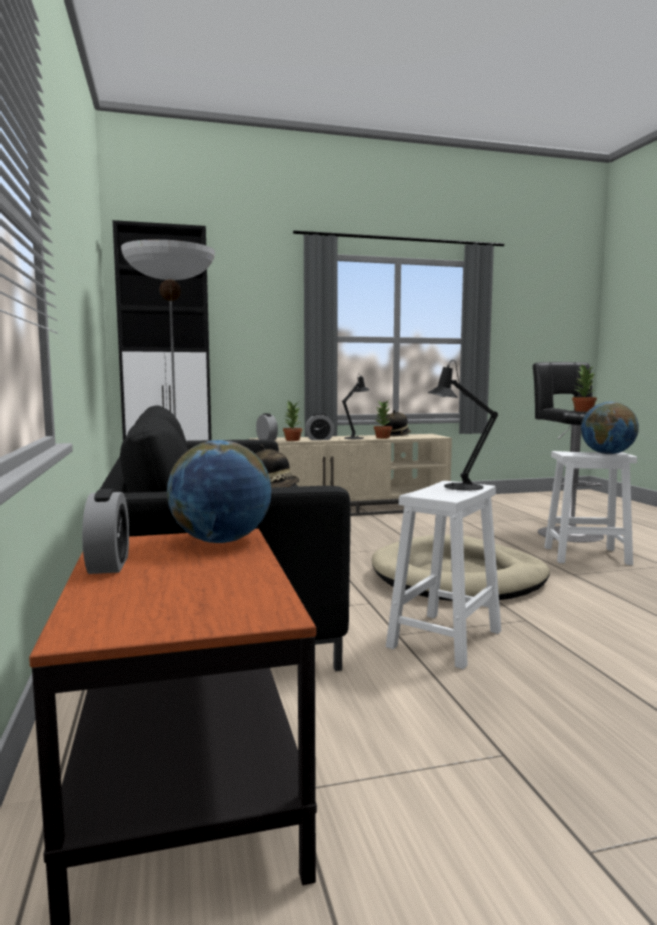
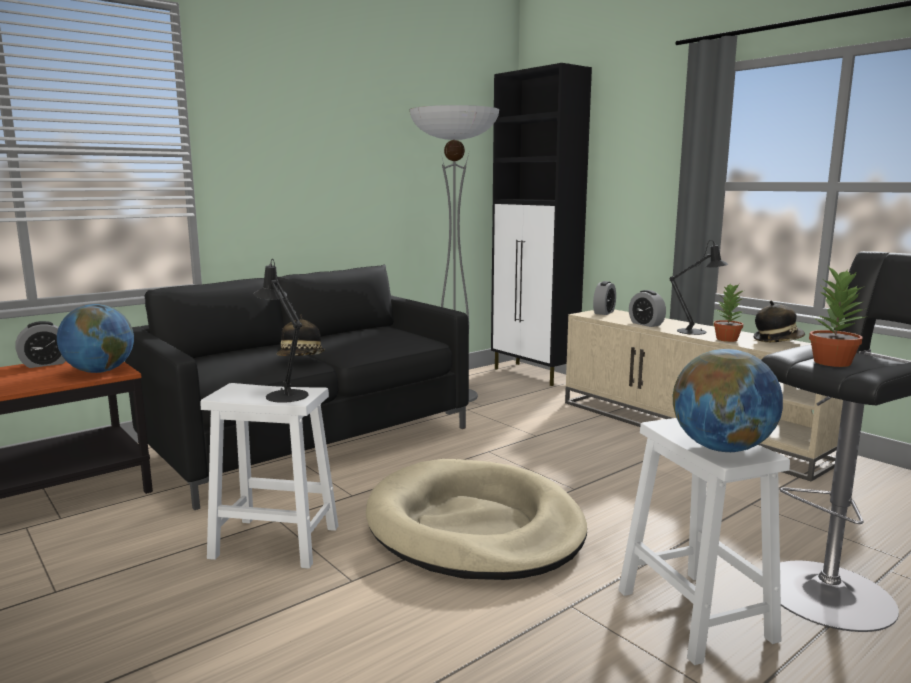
camera: 65 degrees right, 5 degrees up
potted plant [283,401,302,441] -> none

